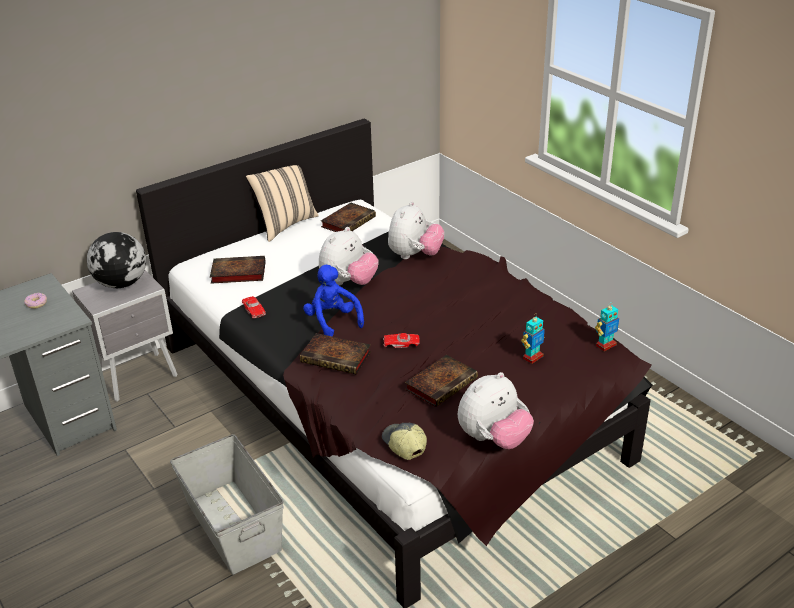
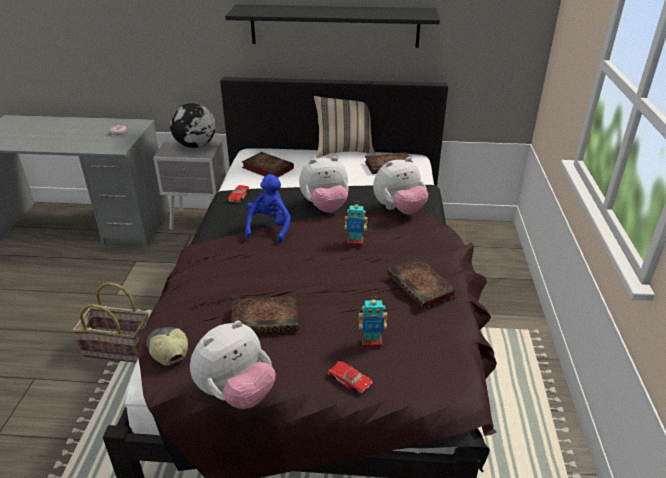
camera: 40 degrees right, 0 degrees up
grey storage box [170,434,284,575] -> basket [73,282,149,363]
book [300,333,371,375] -> book moved to [387,257,457,310]
cap [382,423,427,460] -> cap turned 45 degrees counterclockwise [146,327,188,366]
red toy car [383,333,420,348] -> red toy car moved to [328,361,373,394]
plush toy [458,372,534,449] -> plush toy turned 45 degrees counterclockwise [190,321,276,409]
toy robot [595,302,619,351] -> toy robot moved to [344,204,367,246]
none -> black shelf [225,4,440,48]

